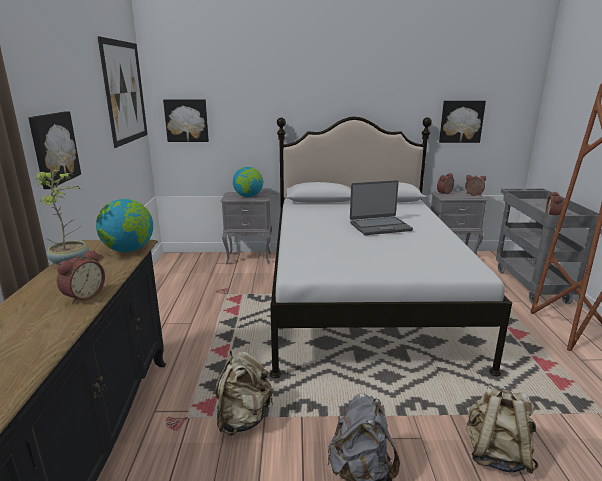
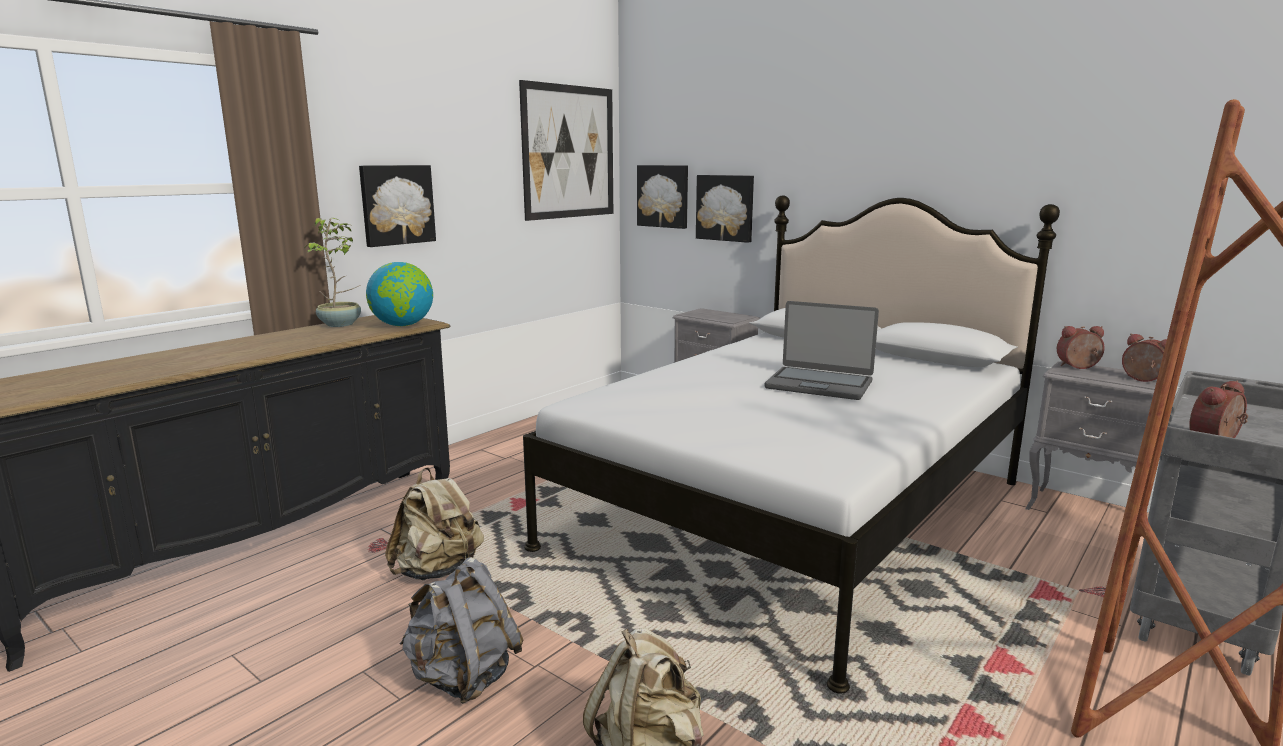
camera: 40 degrees right, 5 degrees down
alarm clock [57,250,105,304] -> none
globe [233,167,263,197] -> none
picture [439,101,486,143] -> picture moved to [696,175,754,243]

